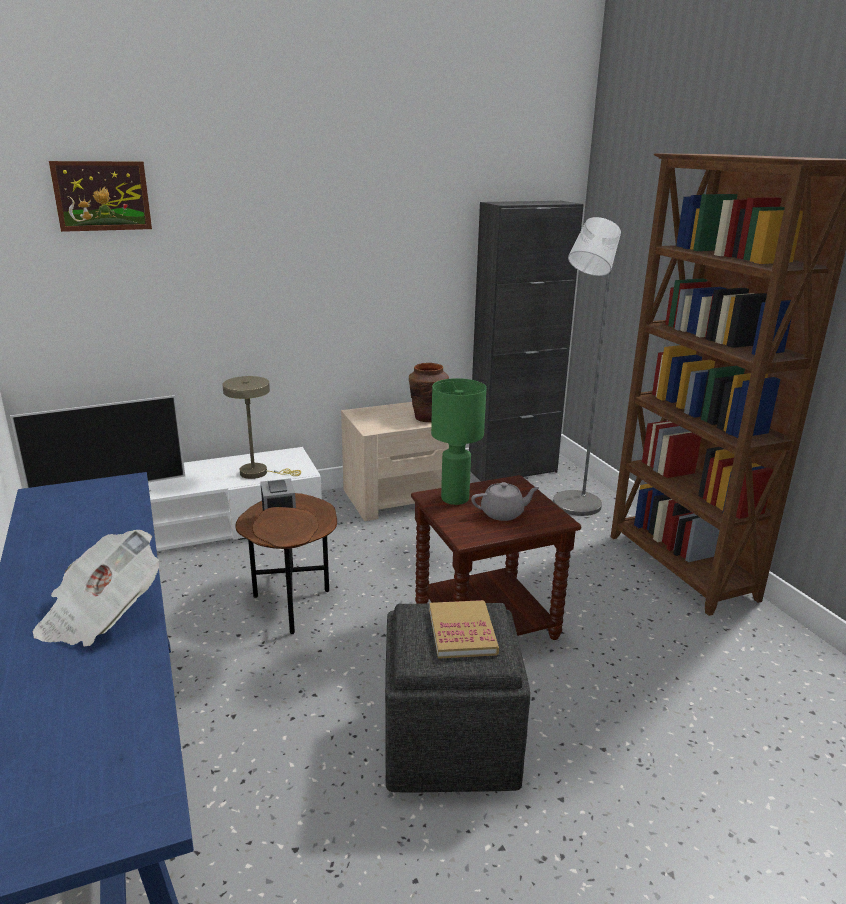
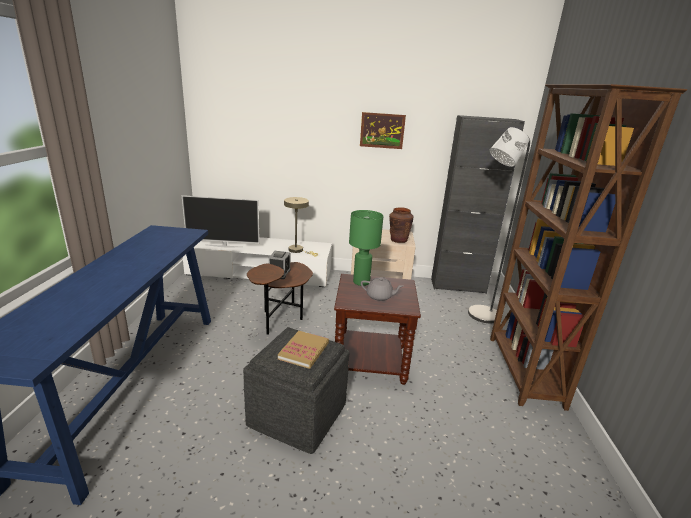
camera: 25 degrees right, 0 degrees up
newspaper [33,530,159,647] -> none
picture [49,161,152,232] -> picture moved to [360,112,406,149]

